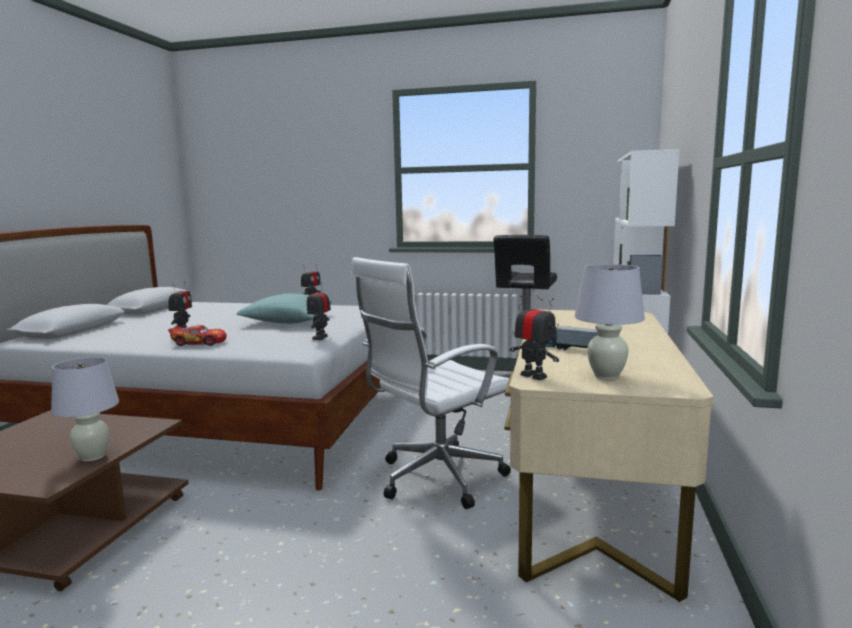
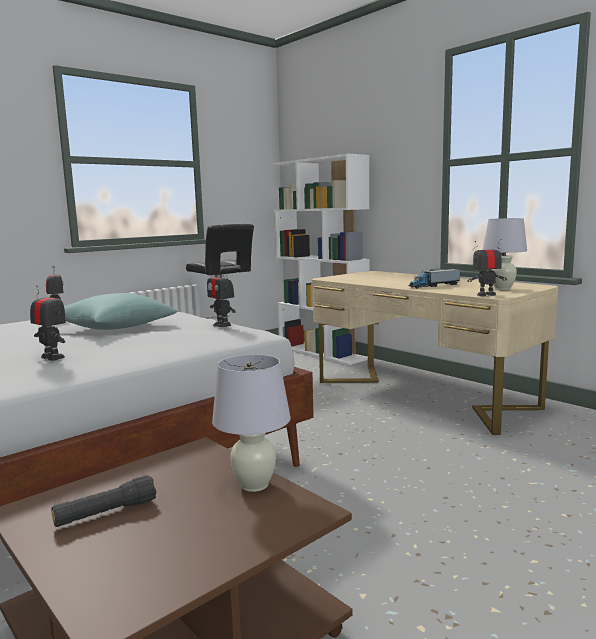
camera: 55 degrees left, 0 degrees up
toy car [168,325,227,346] -> none
white office chair [351,257,511,509] -> none
none -> black flashlight [51,475,157,527]

